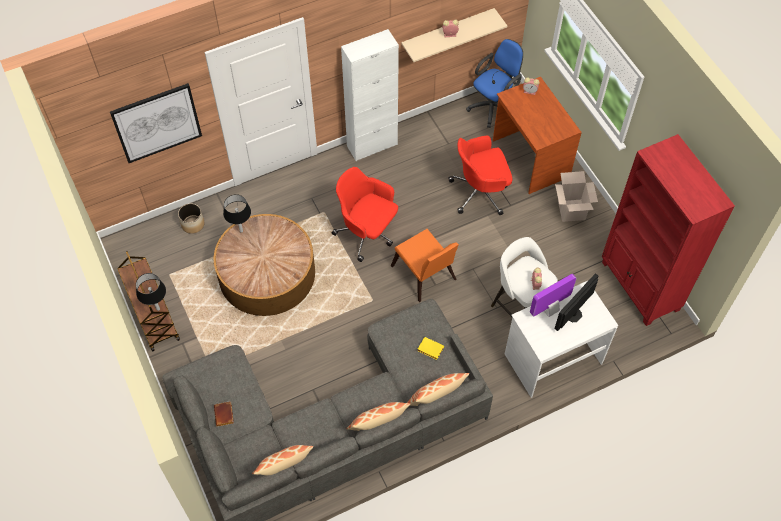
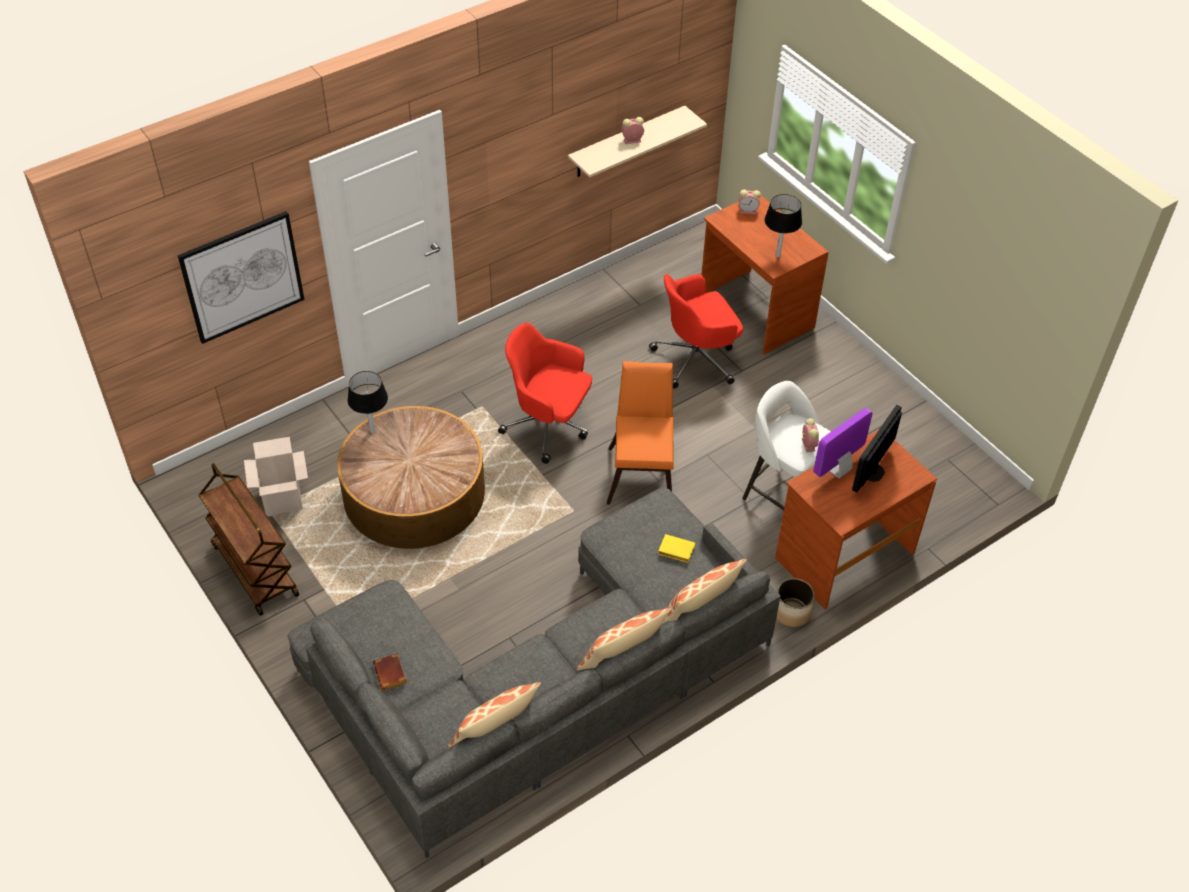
camera: 10 degrees left, 10 degrees down
black table lamp [136,273,166,311] -> black table lamp moved to [764,194,802,258]
planter [178,203,204,234] -> planter moved to [776,578,814,627]
white cabinet [341,29,399,161] -> none
orange chair [391,229,459,302] -> orange chair turned 135 degrees counterclockwise [607,361,674,504]
blue office chair [466,39,523,128] -> none
white desk [505,281,618,398] -> brown desk [775,430,937,610]
cardboard box [555,171,598,222] -> cardboard box moved to [244,437,308,517]
red bookcase [602,134,735,326] -> none

